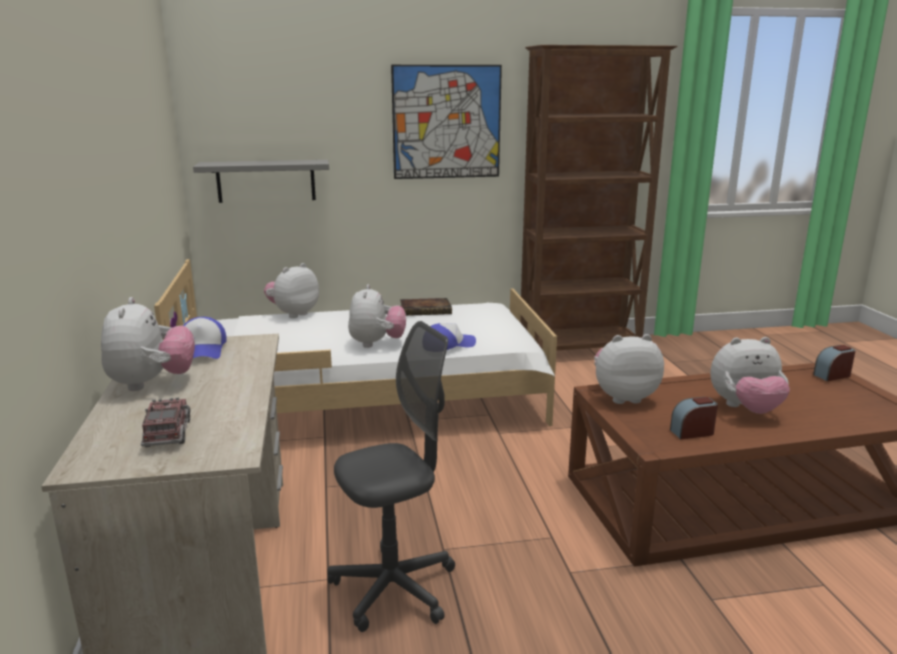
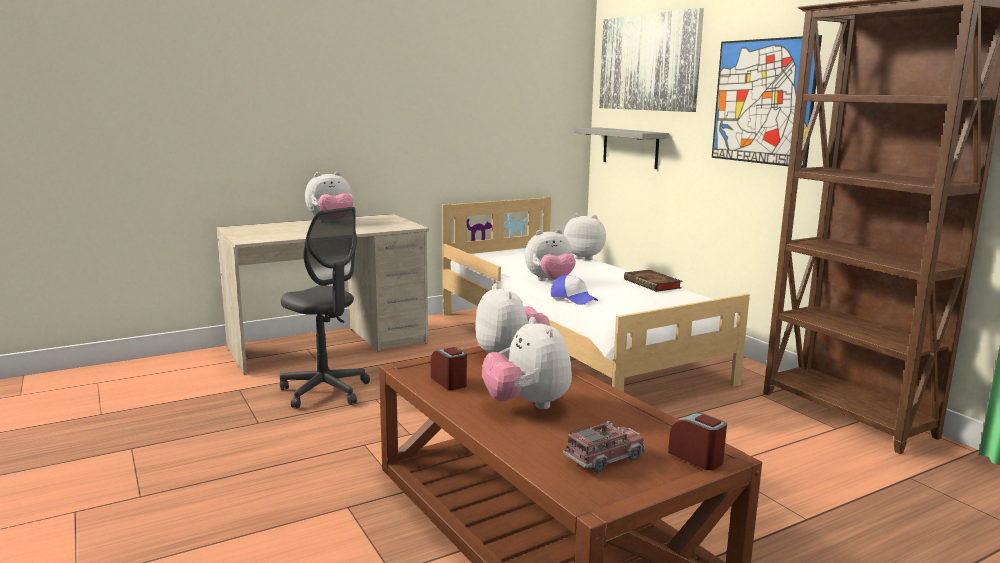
camera: 70 degrees right, 5 degrees down
toy truck [141,397,191,447] -> toy truck moved to [563,421,645,473]
cap [183,317,227,359] -> none
none -> picture [599,8,704,112]

